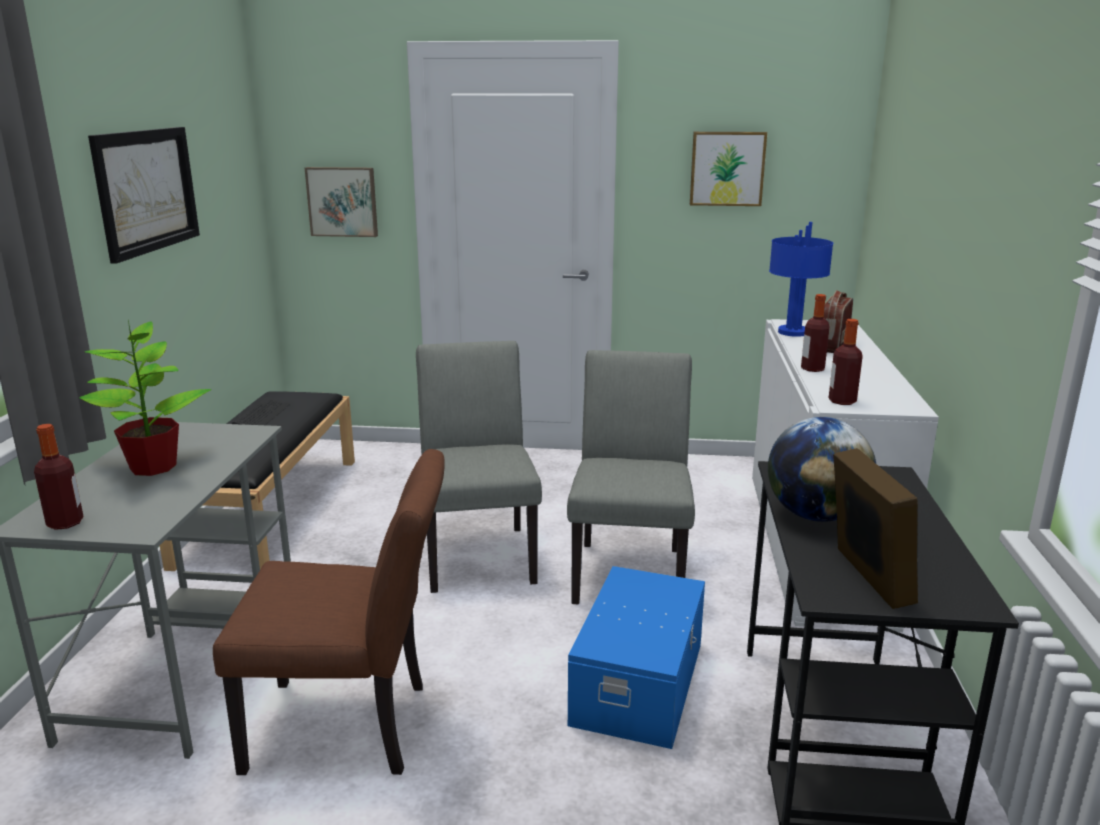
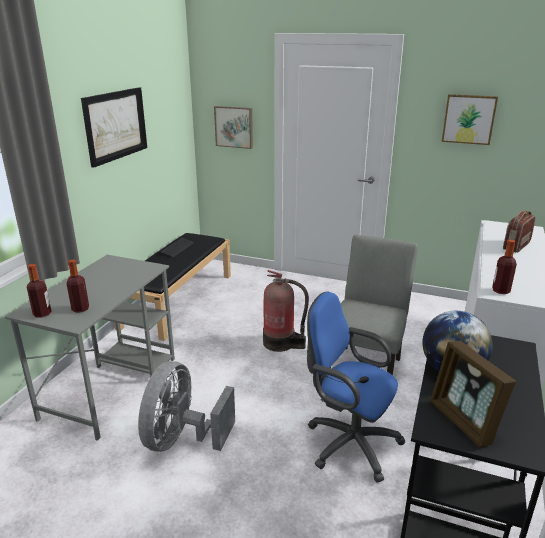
camera: 15 degrees right, 5 degrees up
potted plant [80,319,211,476] -> none
brown chair [213,449,445,775] -> grey fan [138,361,235,452]
grey chair [416,341,542,593] -> fire extinguisher [263,270,309,352]
blue storage box [568,566,705,749] -> blue office chair [307,292,405,483]
blue table lamp [769,222,833,337] -> none
bottle [801,294,830,372] -> bottle moved to [67,259,89,313]
picture frame [833,448,918,609] -> picture frame turned 150 degrees clockwise [430,340,516,447]

